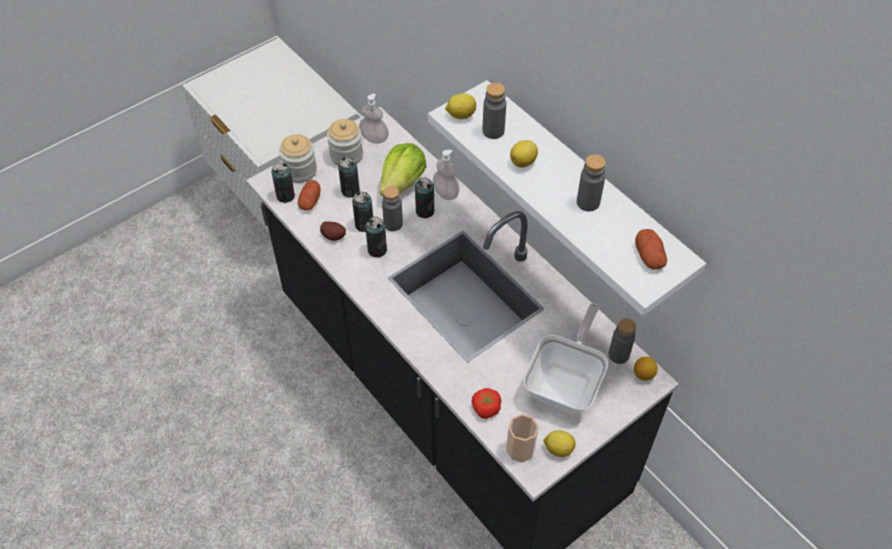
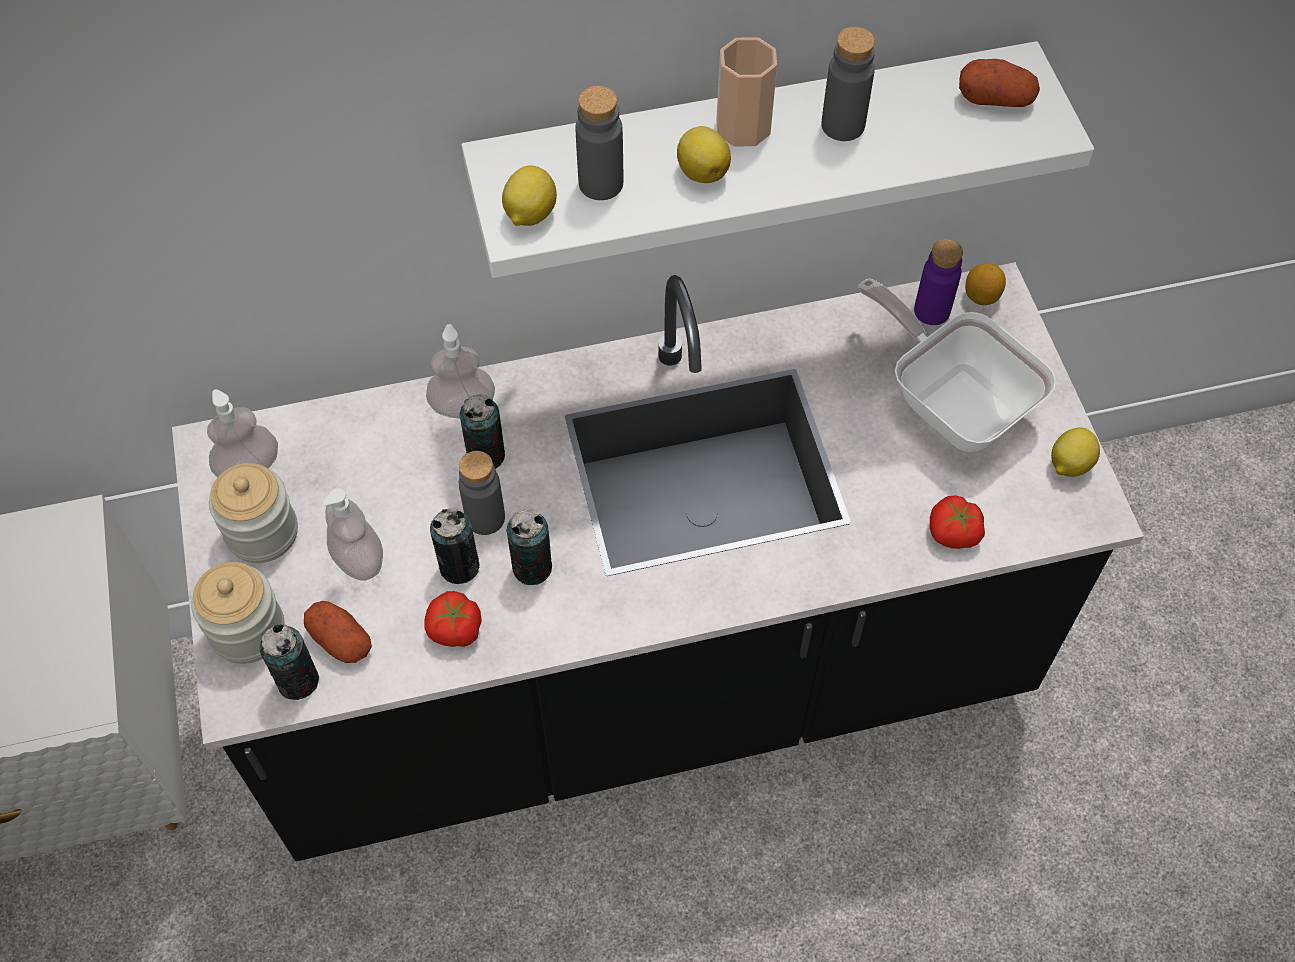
camera: 65 degrees left, 5 degrees up
potato [320,221,346,241] -> tomato [424,591,482,647]
can [338,157,360,198] -> soap dispenser [322,488,383,580]
lettuce [380,143,426,197] -> none
cup [506,414,539,463] -> cup moved to [716,37,777,147]
grey bottle [609,318,636,364] -> purple bottle [914,239,963,325]

